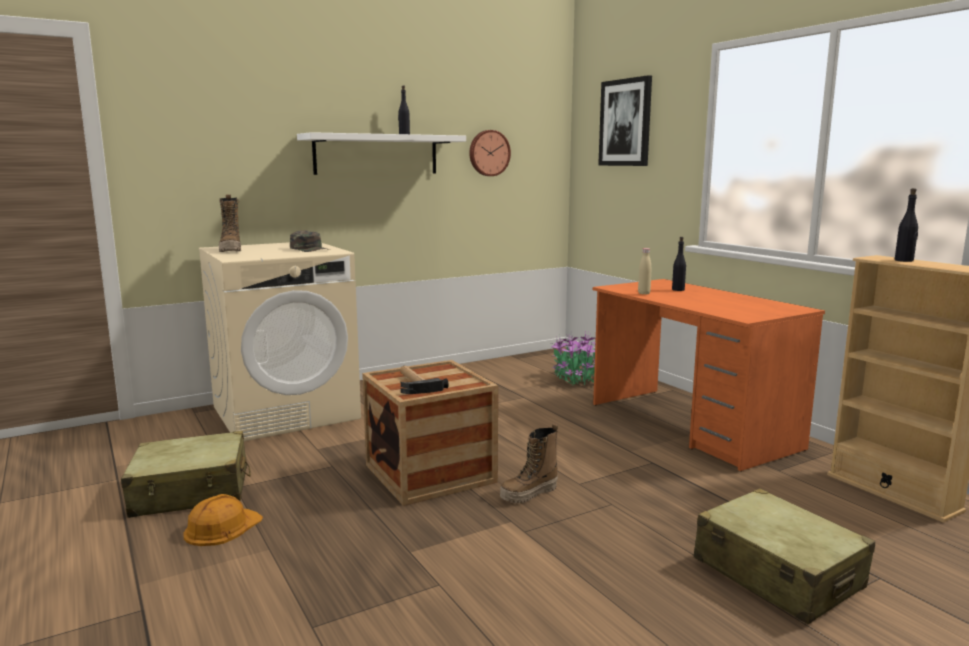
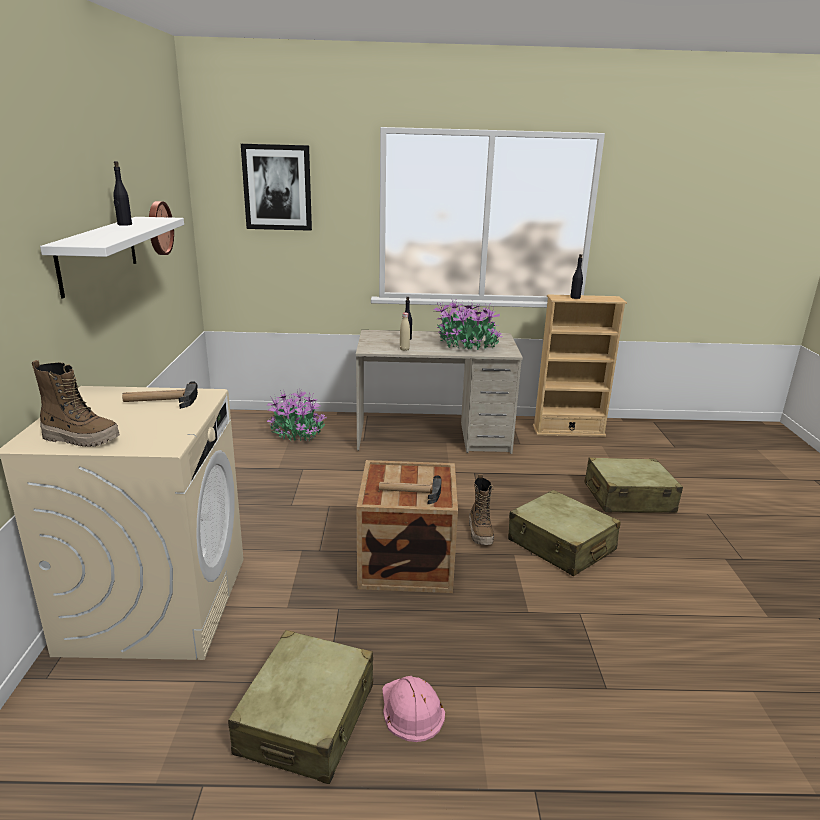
camera: 60 degrees left, 10 degrees up
orange hard hat [183,494,263,546] -> pink hard hat [382,676,445,742]
green cap [290,231,330,252] -> hammer [122,381,198,409]
orange desk [593,279,825,472] -> beige desk [356,330,523,454]
none -> potted plant [433,300,503,350]
none -> beige suitcase [508,490,621,576]

